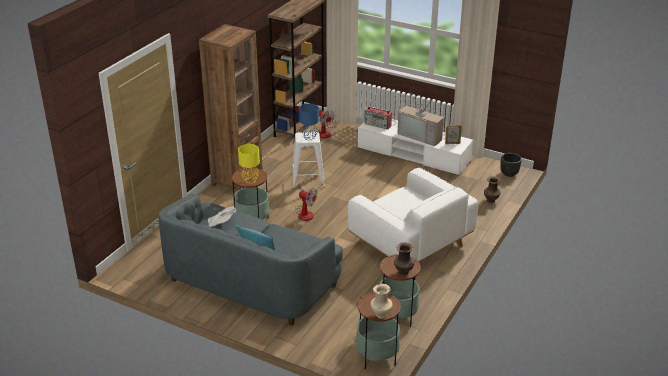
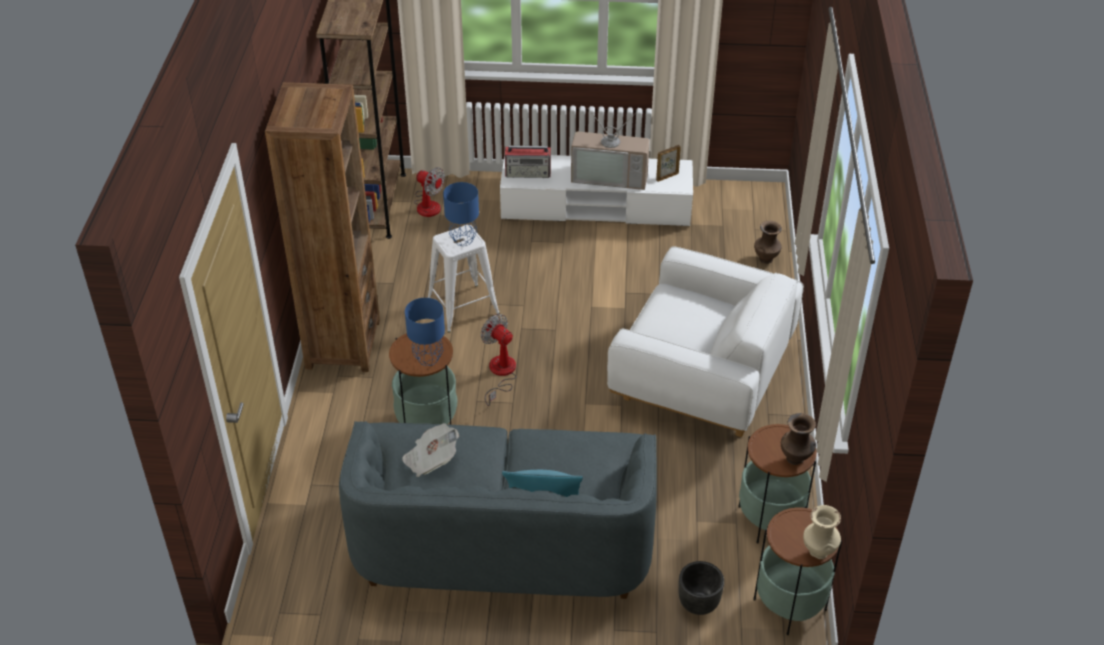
camera: 25 degrees left, 10 degrees up
yellow table lamp [238,144,260,183] -> blue table lamp [405,298,445,366]
fan [295,183,317,221] -> fan turned 135 degrees counterclockwise [481,314,517,406]
black planter [500,153,522,177] -> black planter moved to [678,561,724,615]

